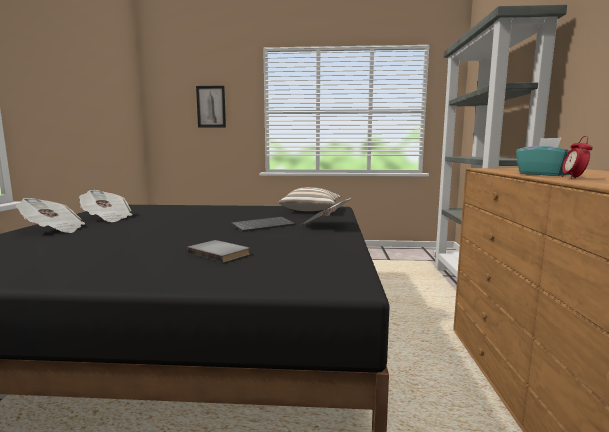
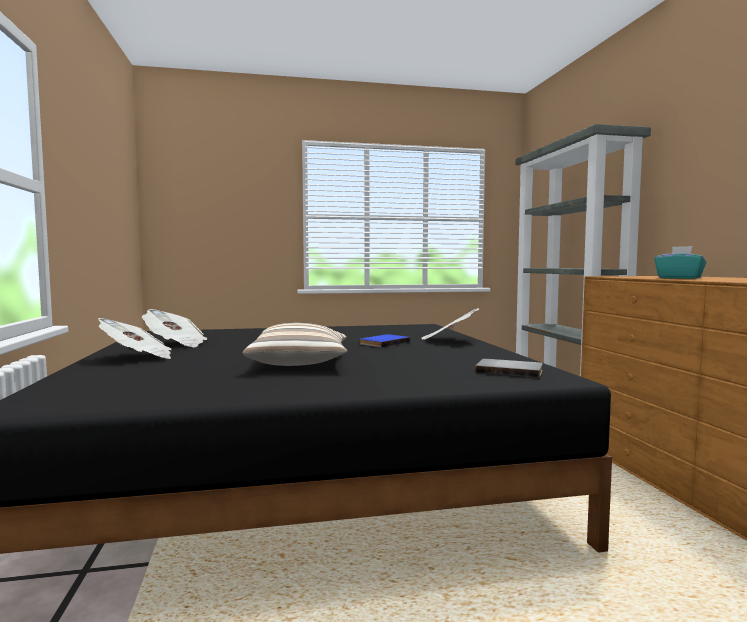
camera: 15 degrees left, 5 degrees down
grey book [187,240,250,263] -> grey book moved to [475,359,543,378]
picture [196,86,226,128] -> none
keyboard [231,217,295,232] -> blue book [359,334,410,348]
pillow [279,187,341,211] -> pillow moved to [243,323,348,366]
alarm clock [562,136,593,179] -> none

